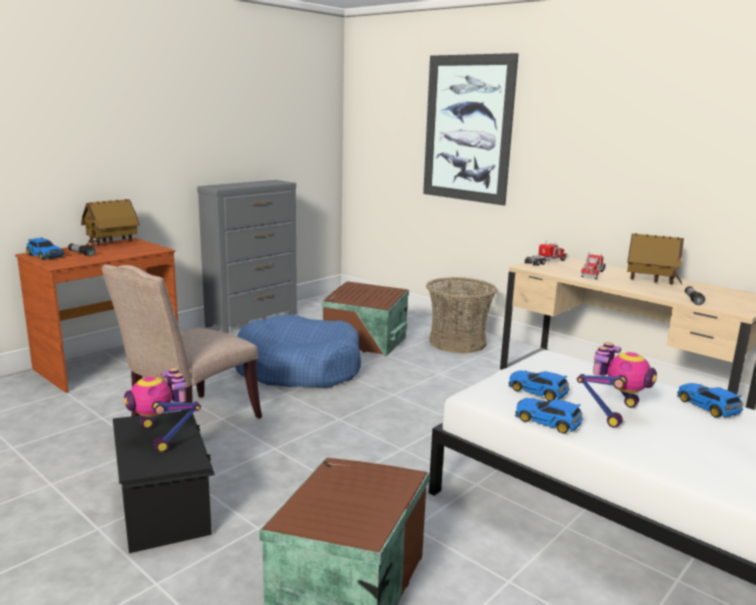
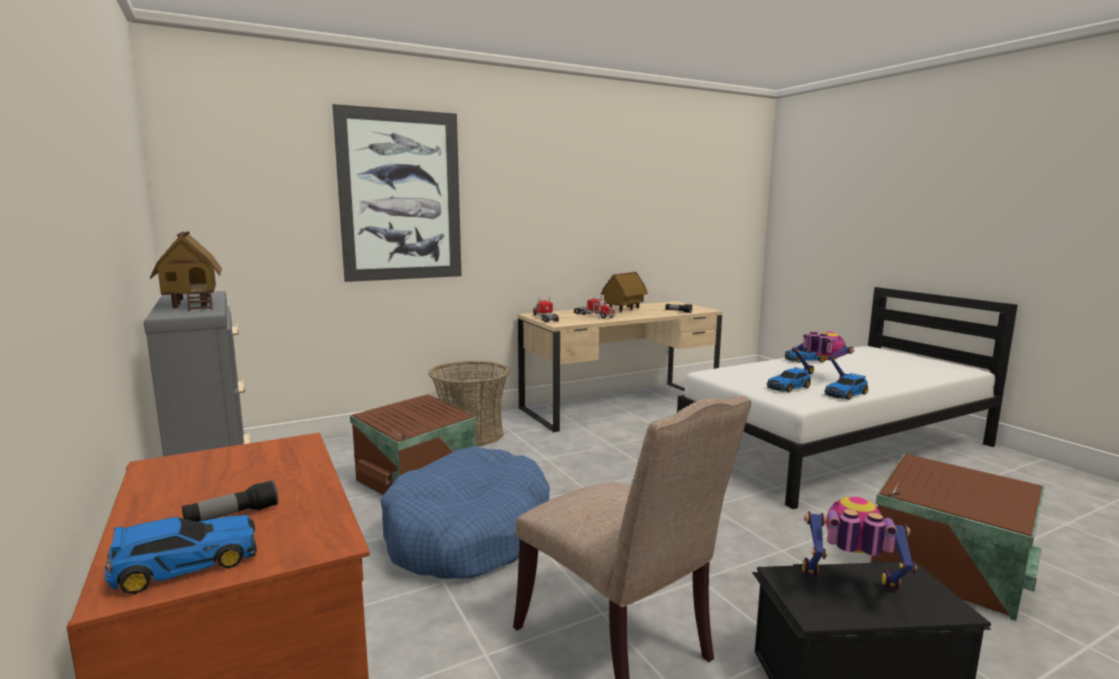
camera: 70 degrees left, 5 degrees down
toy house [81,199,140,246] -> toy house moved to [150,231,222,311]
toy robot [124,368,201,453] -> toy robot turned 150 degrees counterclockwise [802,497,917,590]

